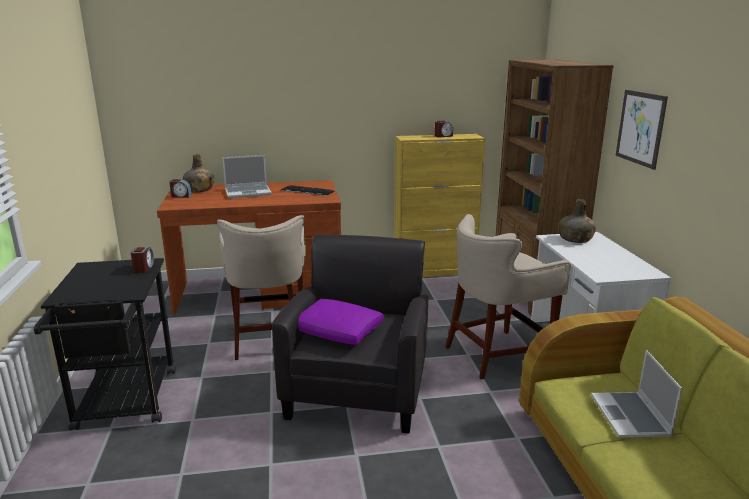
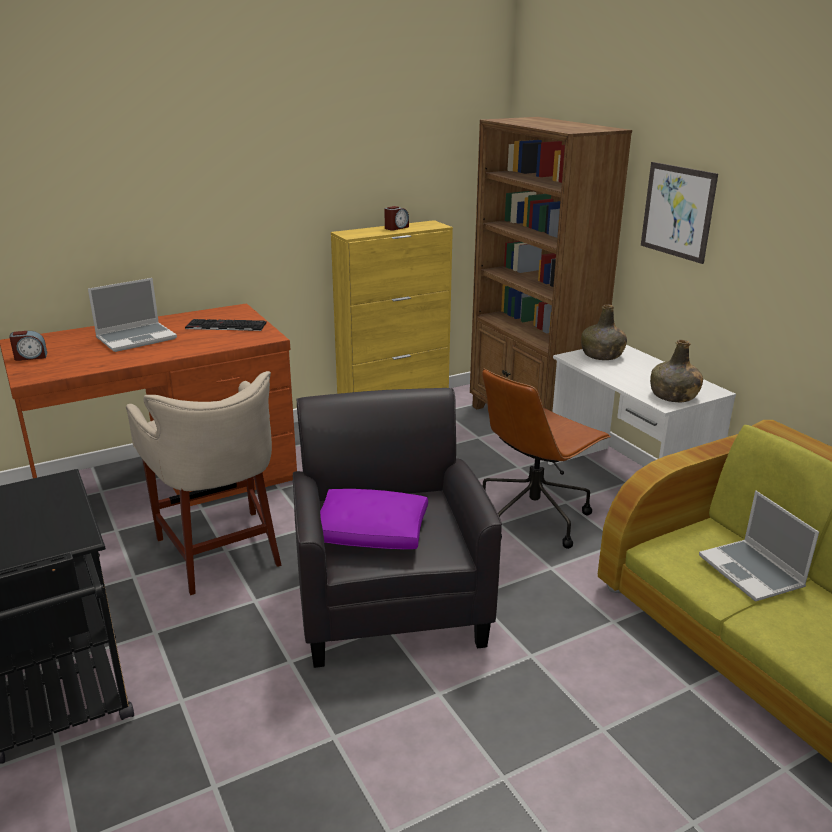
camera: 20 degrees left, 5 degrees up
alarm clock [131,247,155,273] -> none
green bottle [183,154,214,192] -> green bottle moved to [650,340,703,403]
beige stool [445,214,571,380] -> brown office chair [482,369,611,549]

